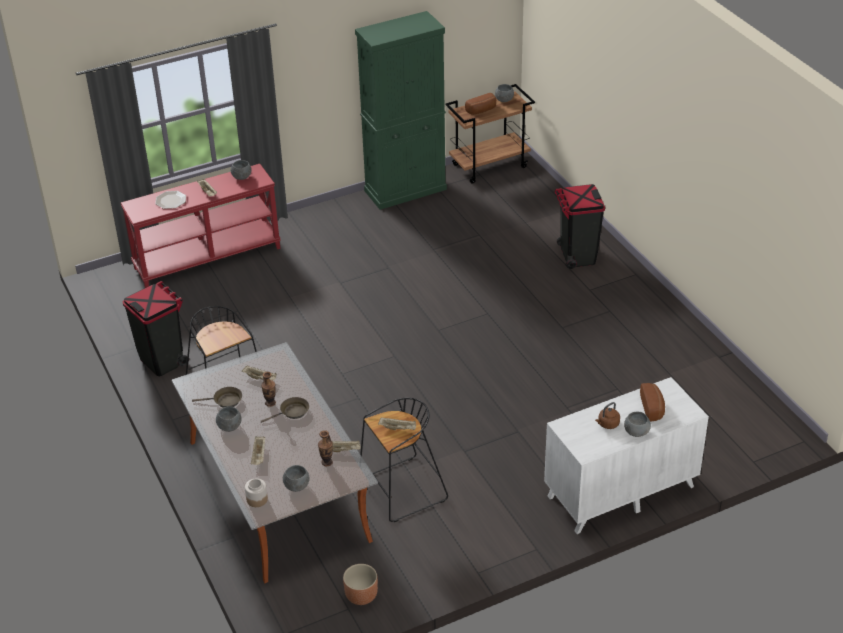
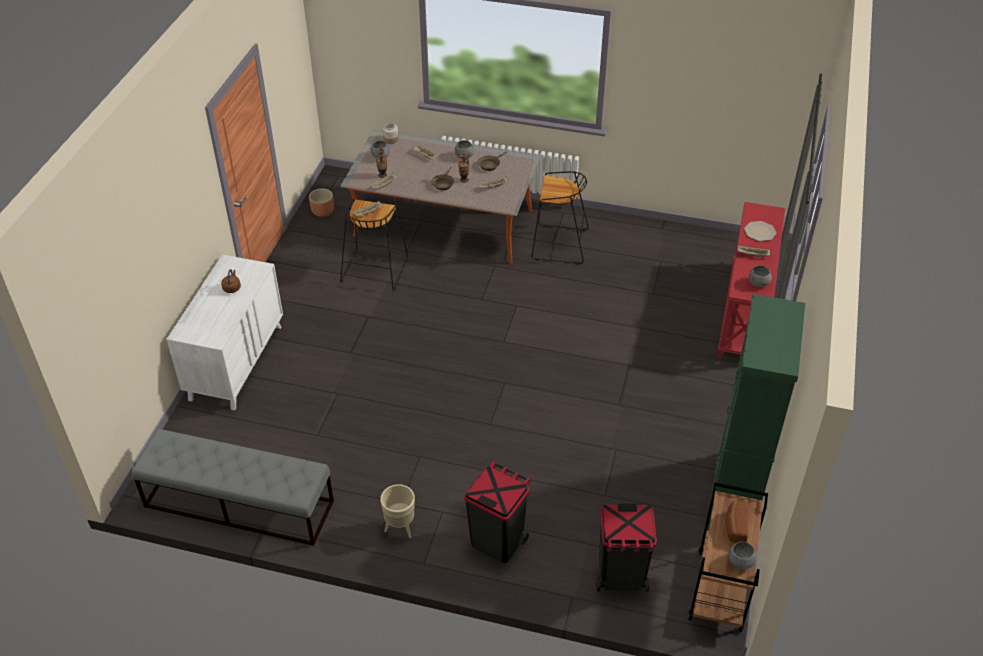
camera: 130 degrees right, 5 degrees up
black trash can [123,281,189,376] -> black trash can moved to [596,503,657,592]
grey bowl [624,412,651,437] -> none
bread [640,383,665,422] -> none
none -> grey bench [132,429,334,546]
none -> beige planter [380,484,415,538]

